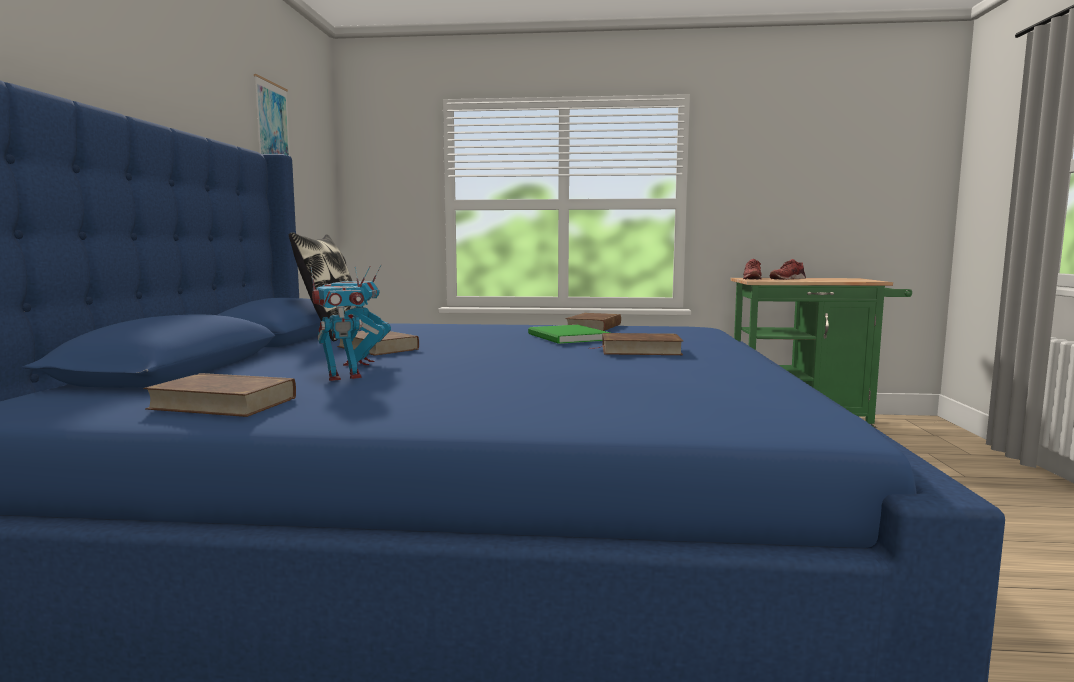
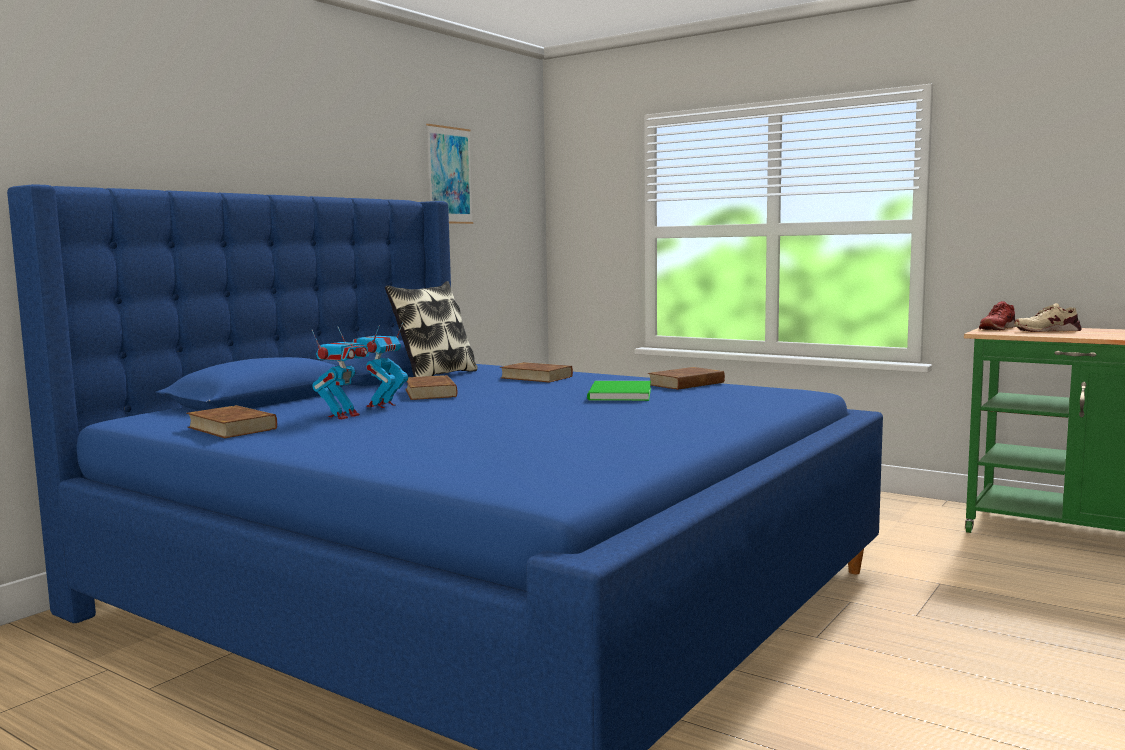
camera: 30 degrees right, 0 degrees up
toy robot [311,267,368,381] -> toy robot turned 60 degrees counterclockwise [312,327,369,419]
brown book [589,333,683,355] -> brown book moved to [500,362,573,383]
red shoe [770,259,806,280] -> beige shoe [1014,303,1081,332]

